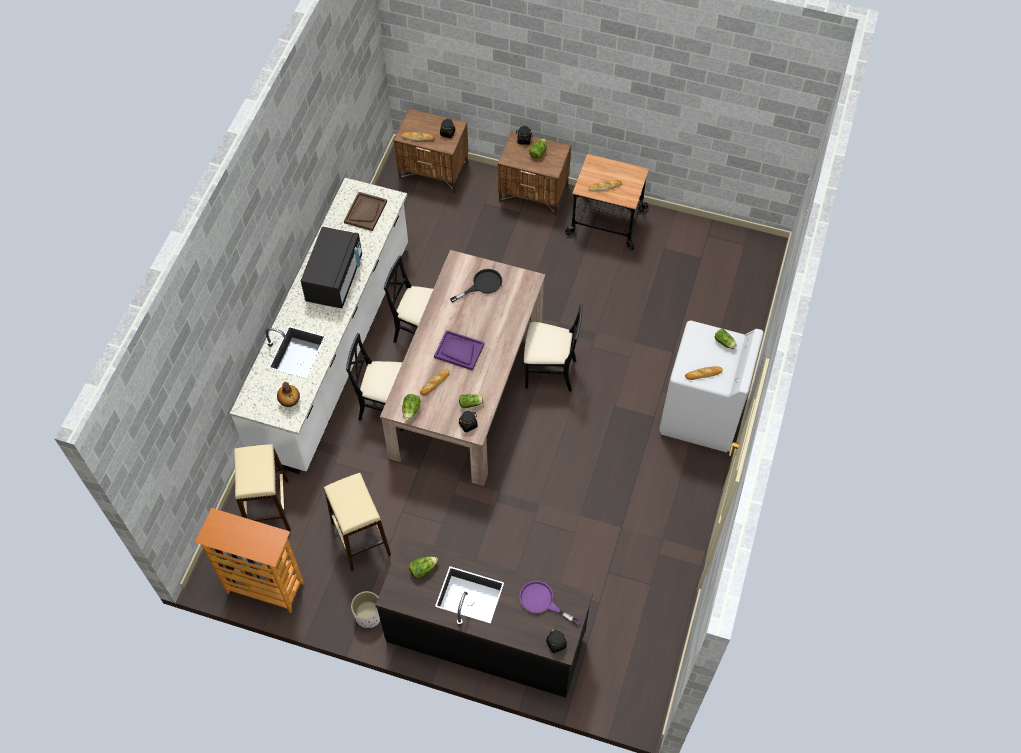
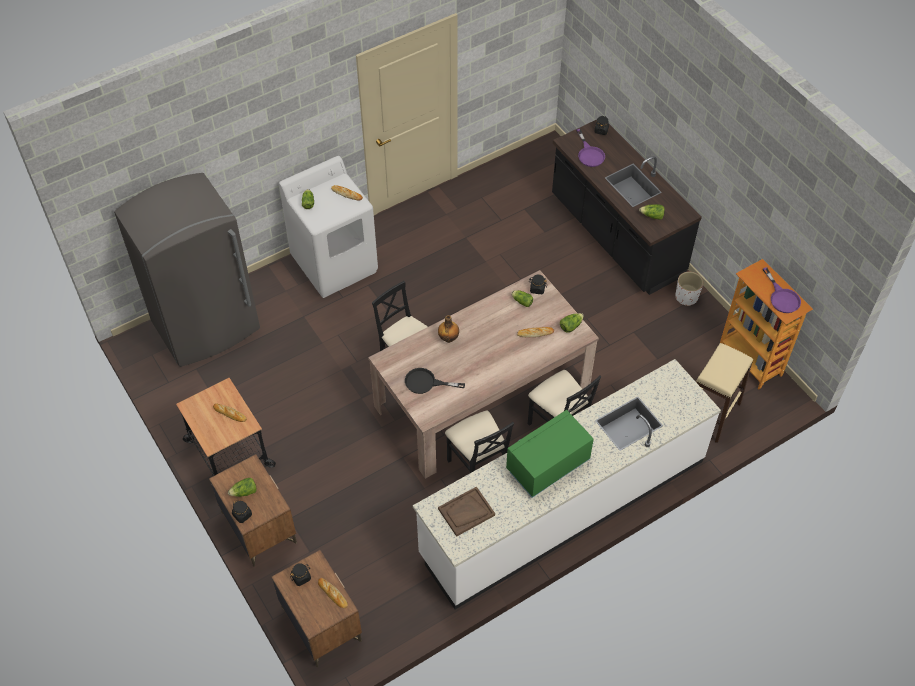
camera: 140 degrees left, 5 degrees down
bottle [277,382,300,407] -> bottle moved to [438,315,459,343]
black microwave [301,227,362,308] -> green microwave [506,410,594,498]
beige stool [324,473,391,572] -> none
purple tray [434,330,485,371] -> none
none -> grey fridge [114,173,260,367]
none -> purple frying pan [763,267,801,313]

